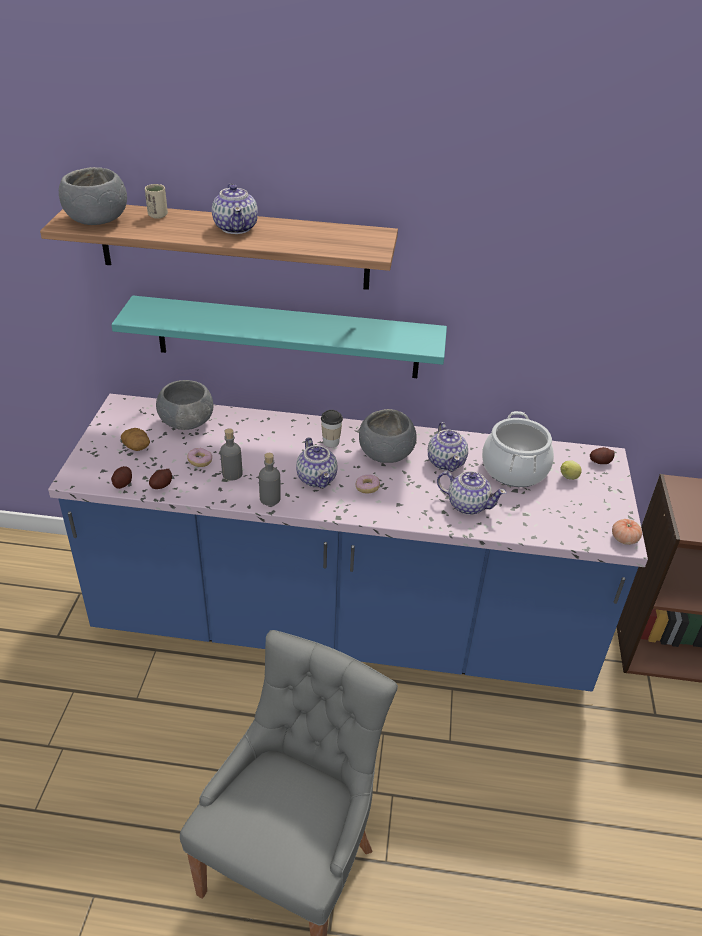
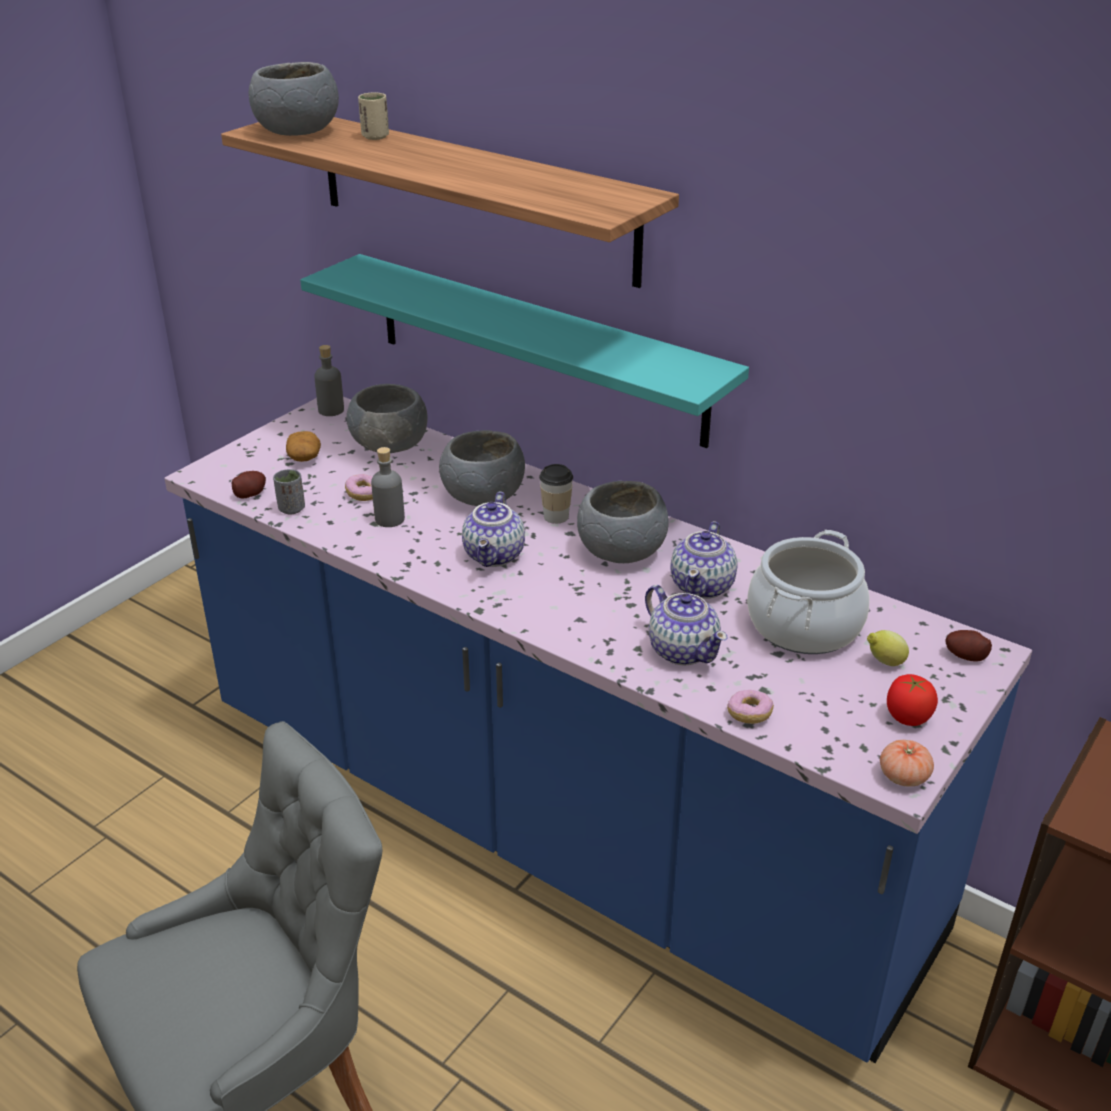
camera: 30 degrees right, 5 degrees down
potato [149,469,172,489] -> grey cup [273,469,305,514]
teapot [212,183,258,234] -> none
grey bottle [259,453,281,506] -> grey bottle moved to [314,345,344,416]
donut [356,475,380,494] -> donut moved to [727,690,774,724]
none -> grey bowl [439,430,525,506]
none -> tomato [887,674,938,726]

